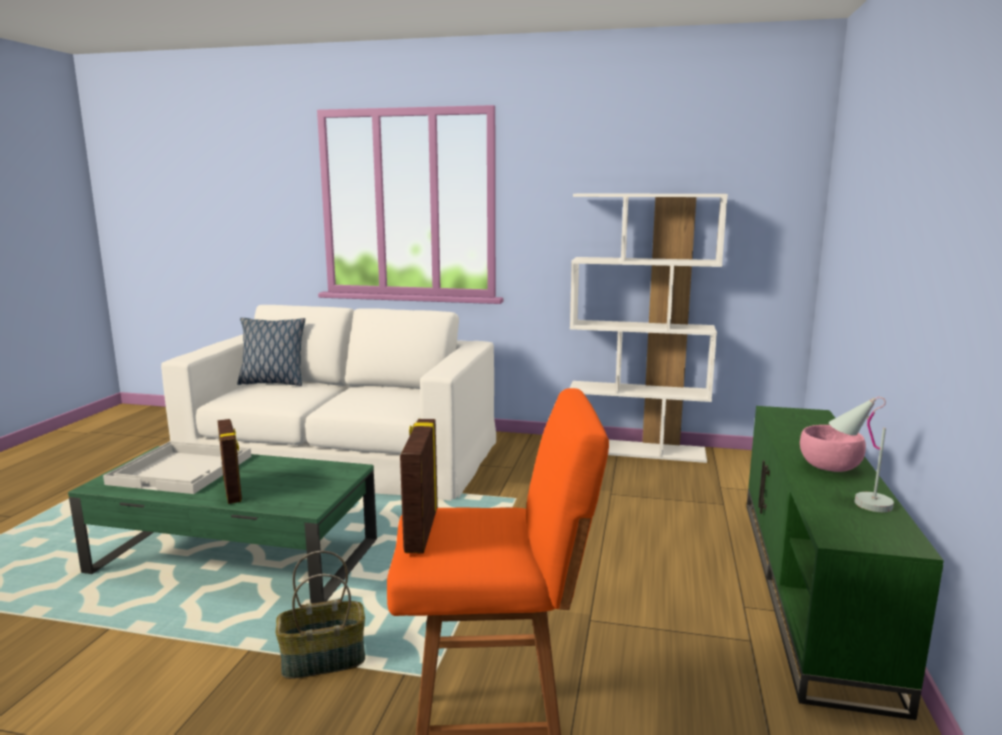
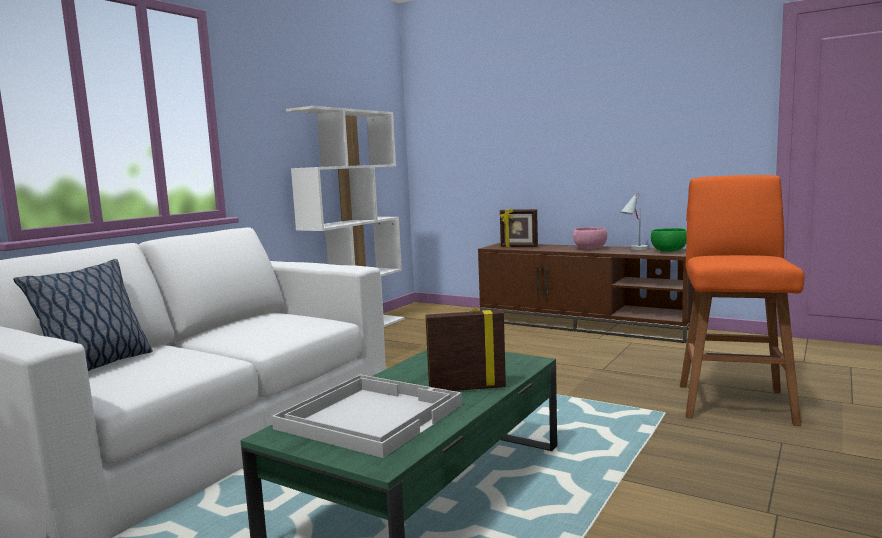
camera: 70 degrees left, 5 degrees down
basket [276,551,365,679] -> none
picture frame [400,419,438,553] -> picture frame moved to [500,209,538,247]
green tv stand [747,406,944,720] -> brown tv stand [478,243,695,343]
none -> green bowl [651,228,687,252]

